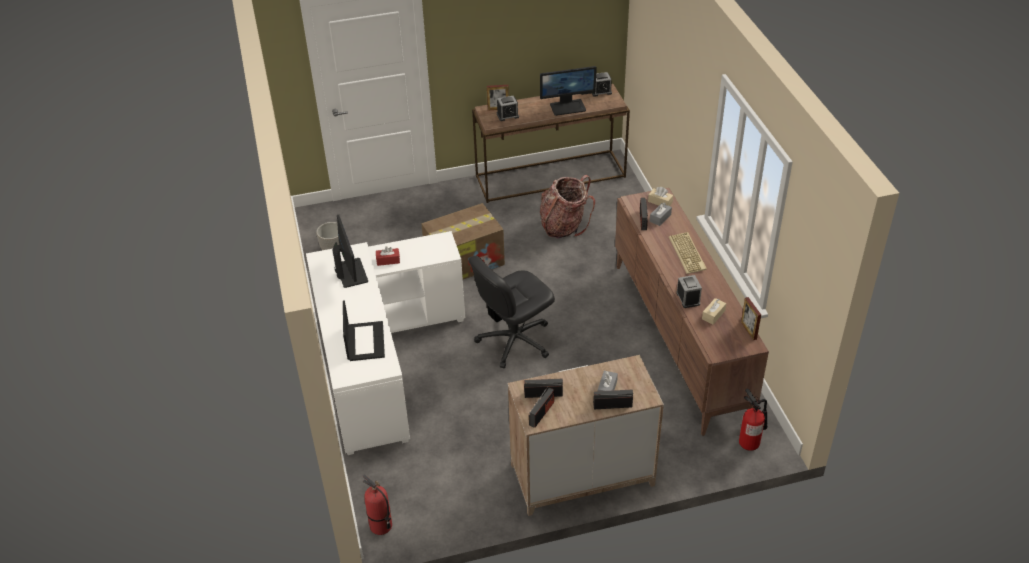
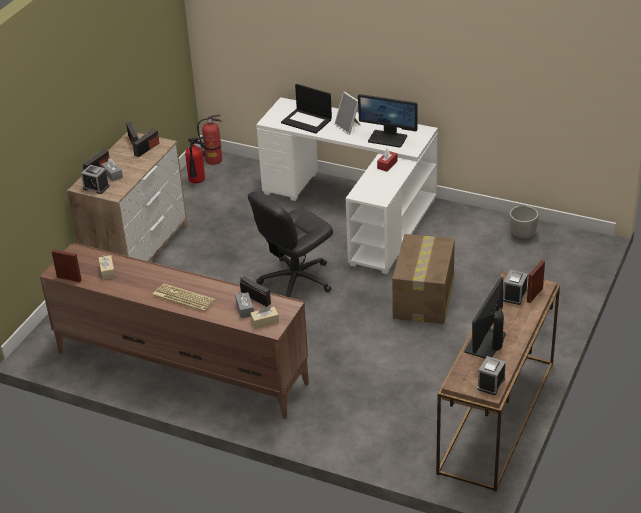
camera: 130 degrees right, 5 degrees down
black office chair [468,256,555,369] -> black office chair turned 135 degrees counterclockwise [248,191,333,297]
backpack [540,175,595,238] -> none
alarm clock [676,275,702,308] -> alarm clock moved to [81,165,110,194]
fire extinguisher [739,388,768,451] -> fire extinguisher moved to [185,136,207,184]
none -> picture frame [334,91,361,135]

